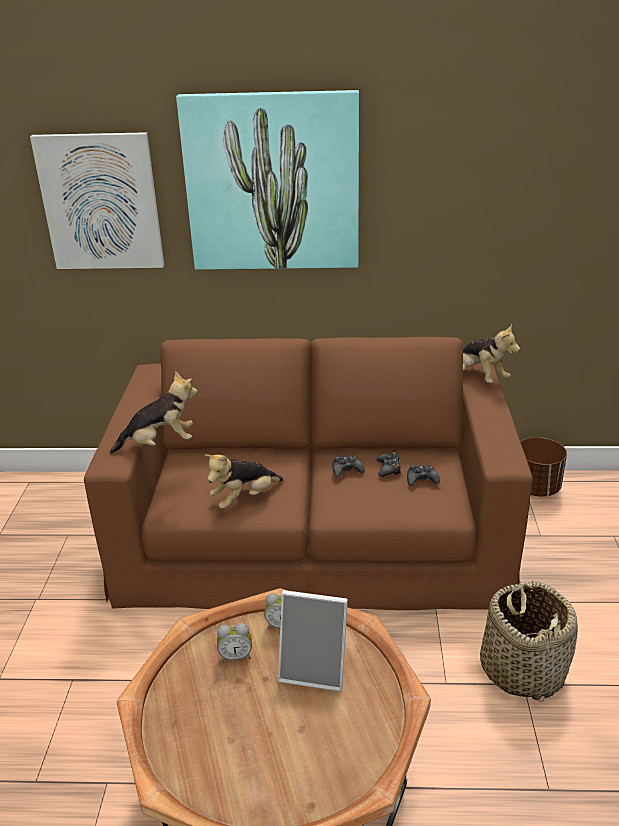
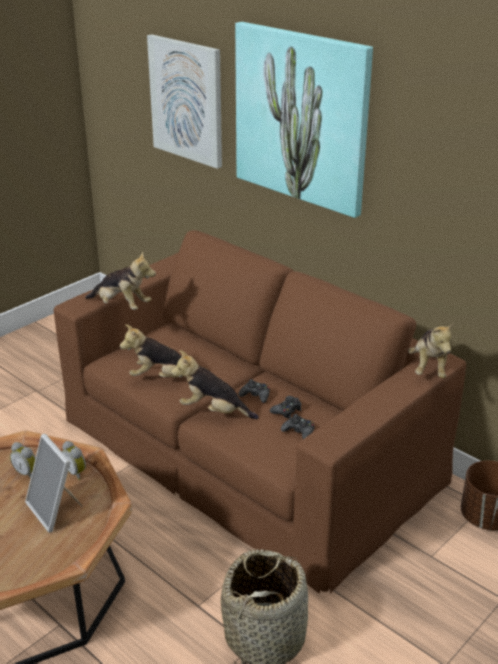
camera: 40 degrees right, 0 degrees up
none -> plush toy [171,350,259,419]

